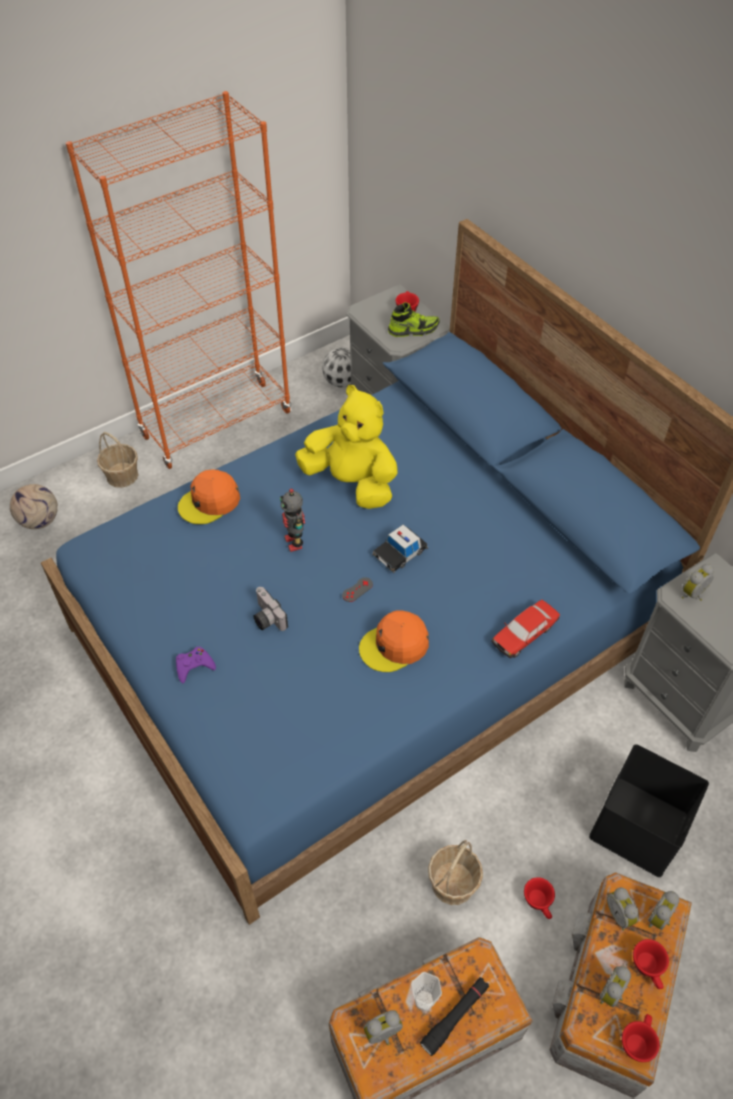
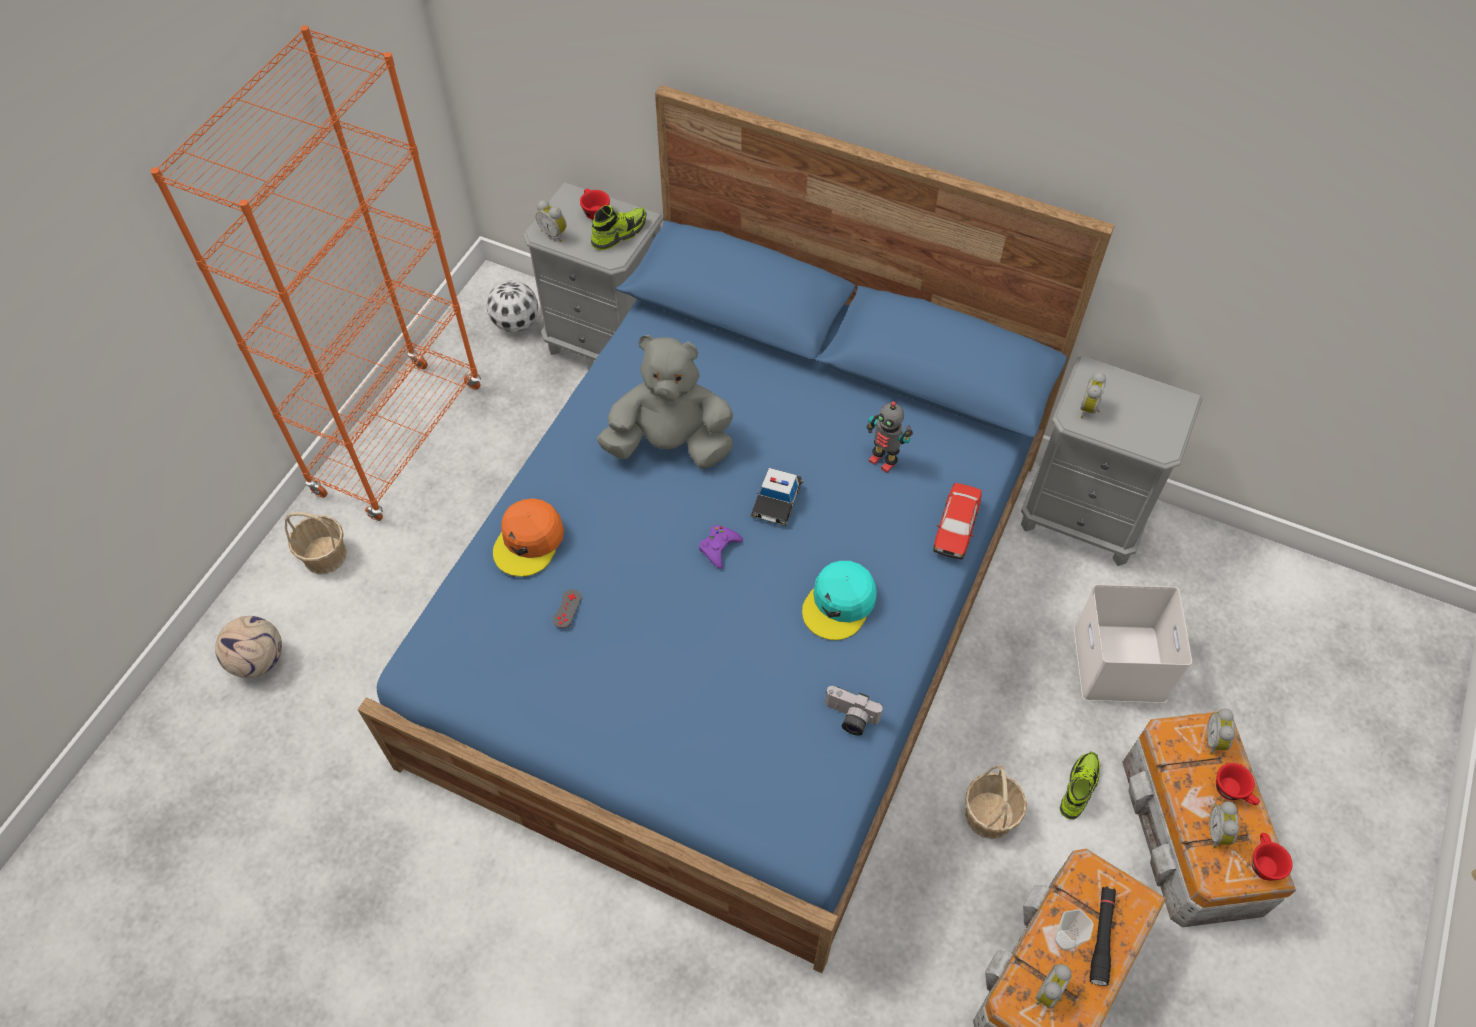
camera: 30 degrees left, 5 degrees up
purple game controller [176,647,216,683] -> purple game controller moved to [699,525,743,569]
camera [253,587,288,631] -> camera moved to [825,686,883,736]
toy robot [280,489,305,552] -> toy robot moved to [867,401,913,473]
yellow plush toy [295,385,397,509] -> grey plush toy [597,335,733,469]
grey game controller [342,577,373,602] -> grey game controller moved to [553,589,582,628]
orange cap [359,610,429,672] -> turquoise cap [802,561,877,640]
red cup [524,877,555,919] -> shoe [1060,752,1100,820]
black storage box [589,744,709,877] -> white storage box [1074,584,1192,703]
alarm clock [607,887,639,931] -> alarm clock moved to [536,200,567,242]

